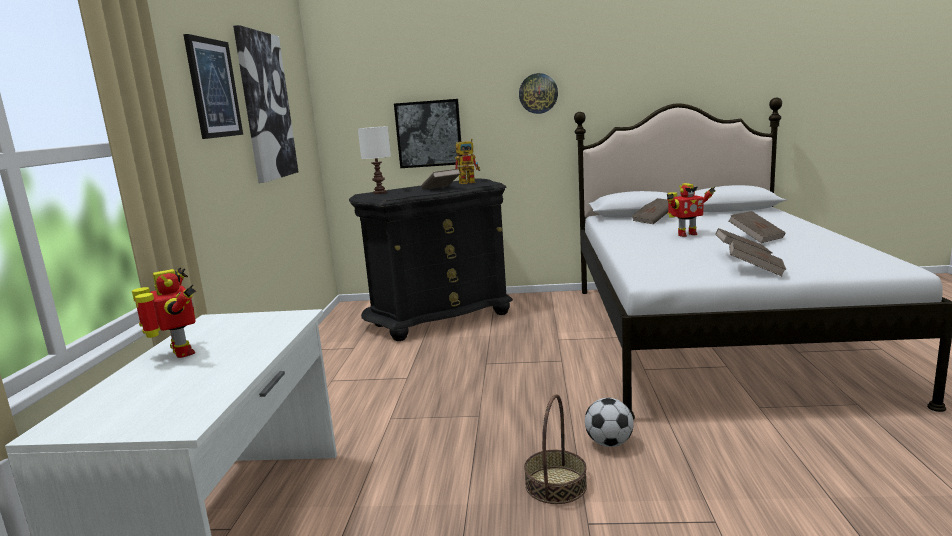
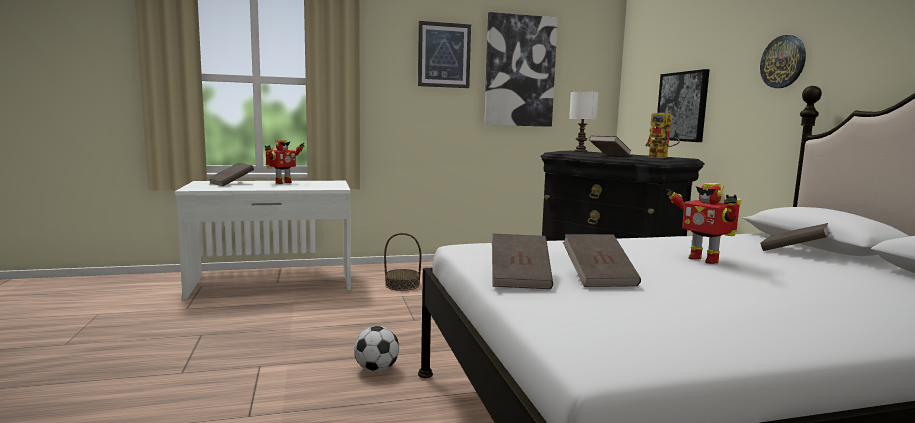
camera: 70 degrees right, 5 degrees down
basket [524,394,587,504] -> basket moved to [384,233,421,291]
brown book [728,211,785,243] -> brown book moved to [208,163,254,186]

